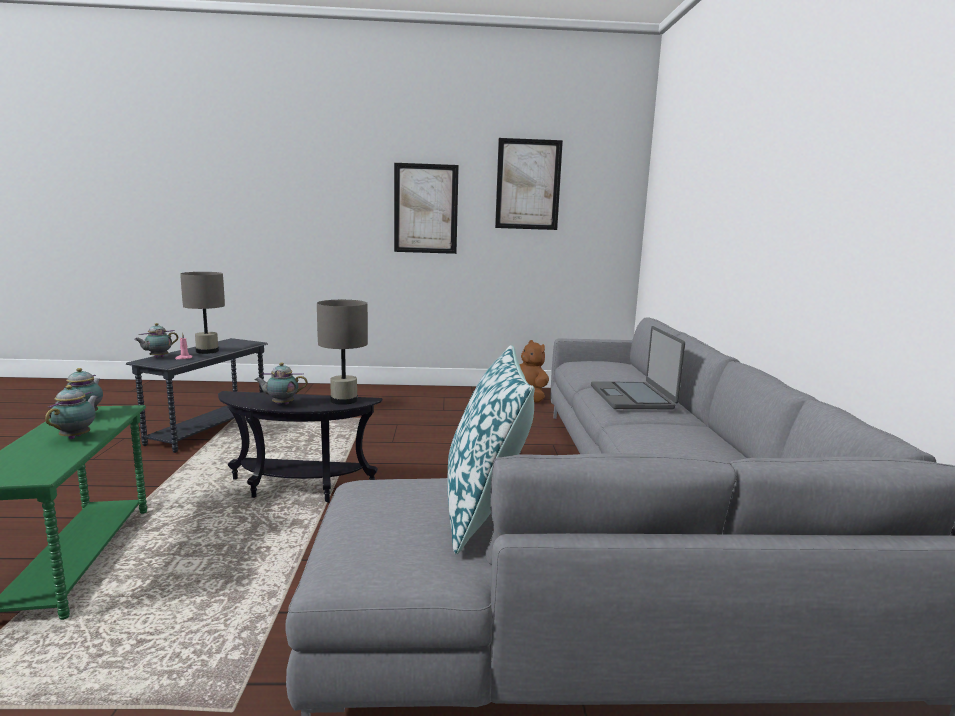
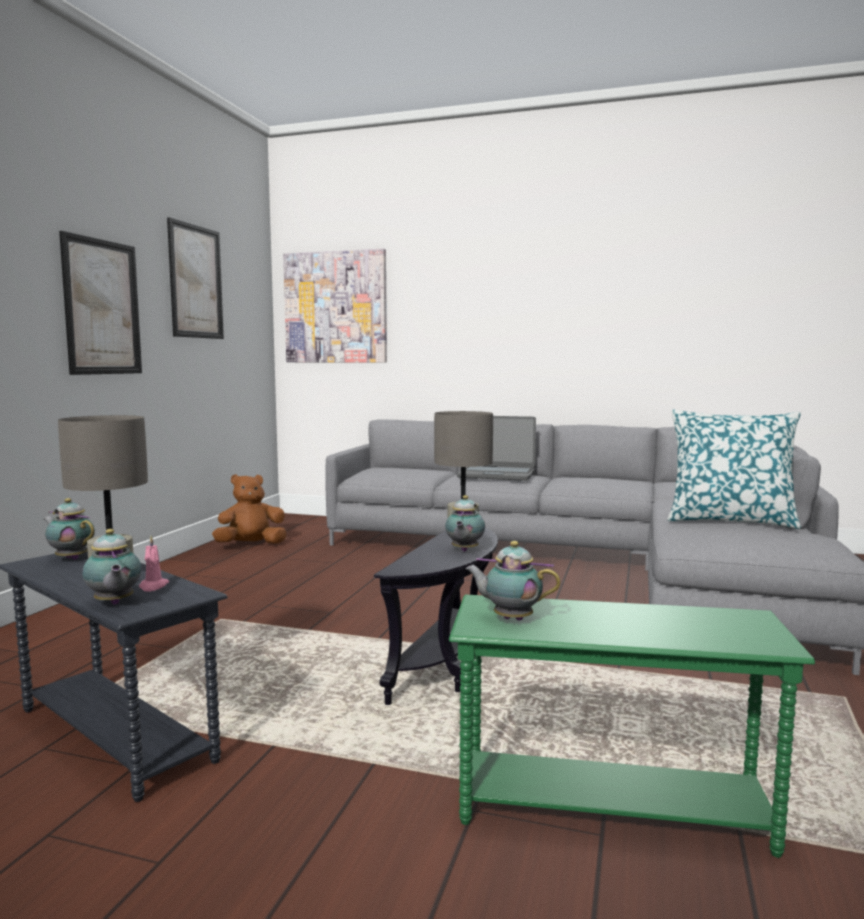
camera: 70 degrees left, 5 degrees down
teapot [45,385,98,439] -> teapot moved to [43,498,95,560]
none -> picture [283,249,387,362]

